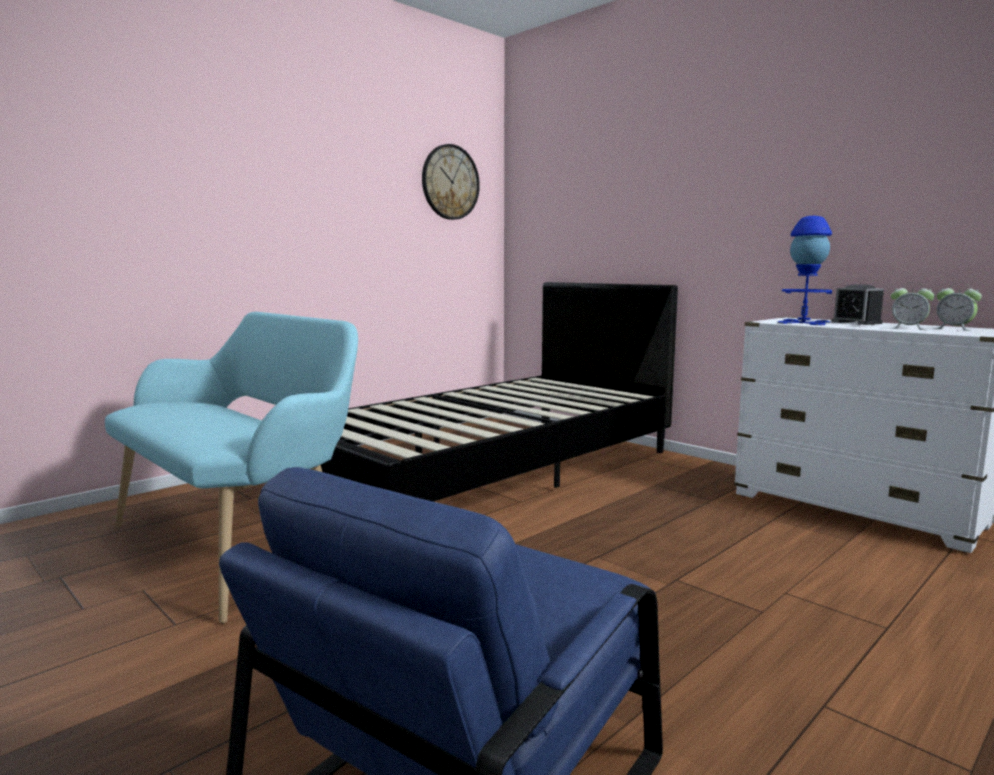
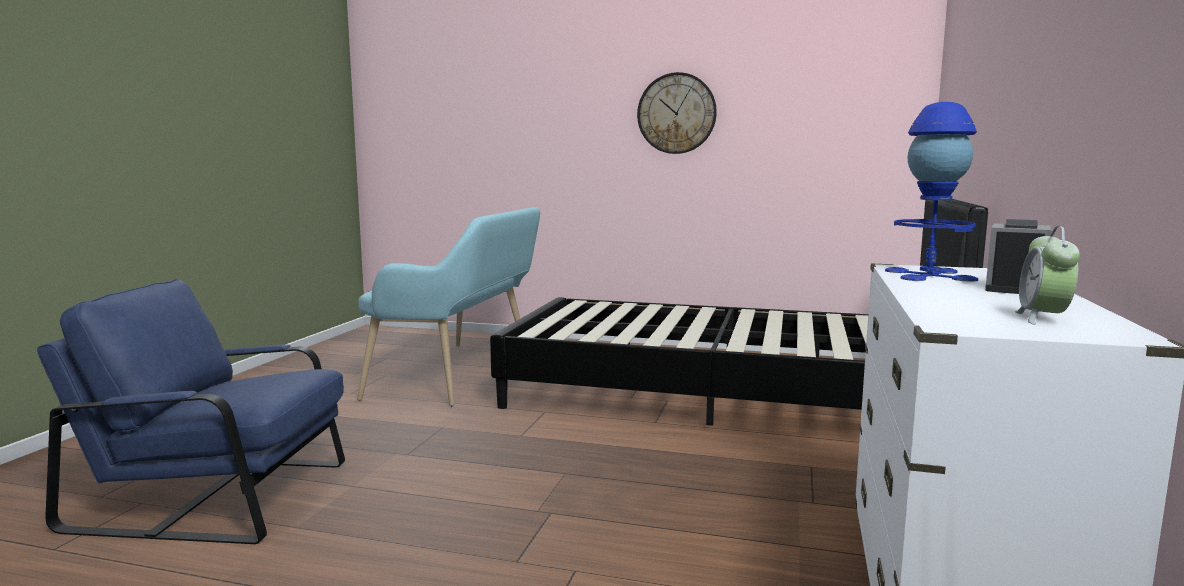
camera: 60 degrees right, 0 degrees up
wall clock [422,144,480,220] -> wall clock moved to [637,72,717,154]
alarm clock [890,282,935,330] -> none

